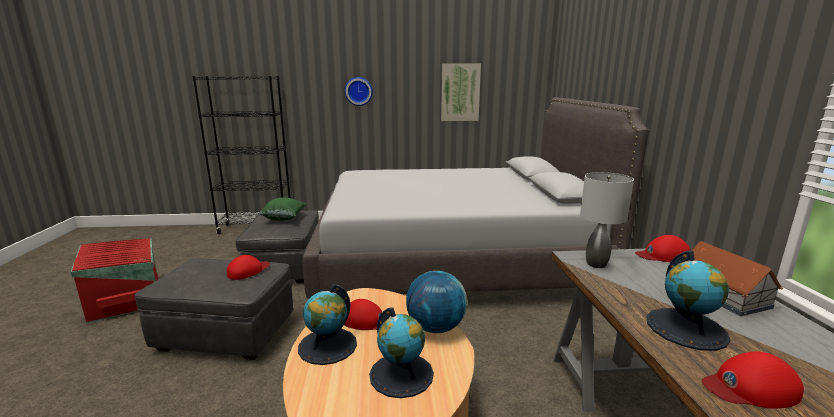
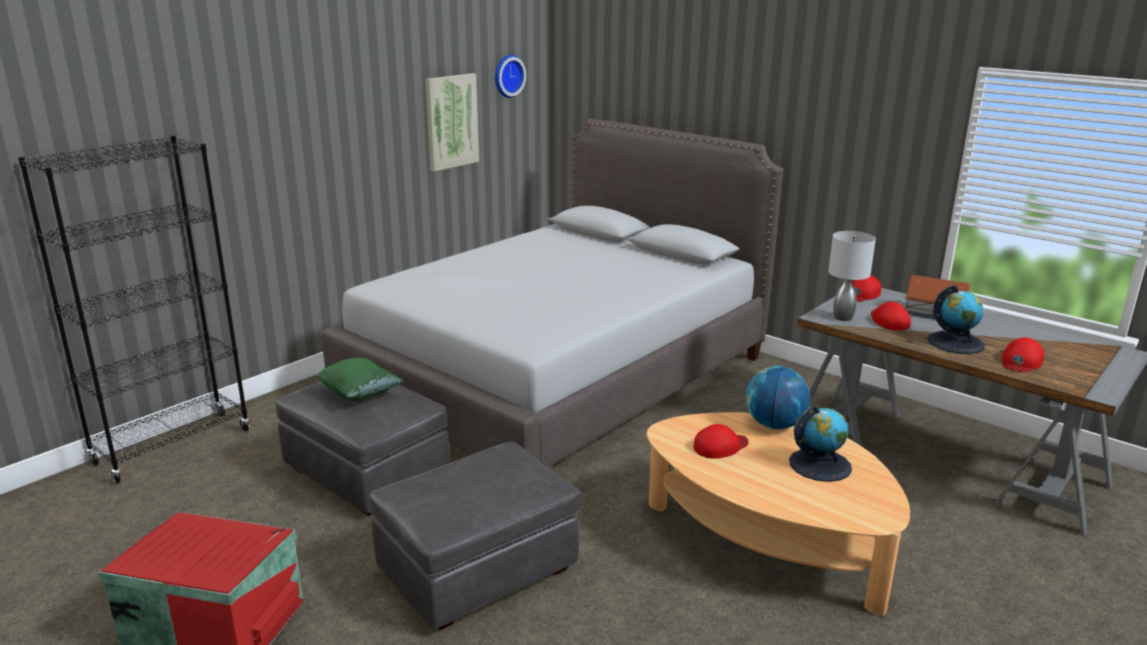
camera: 45 degrees left, 5 degrees up
red cap [227,255,270,280] -> red cap moved to [871,302,911,330]
globe [298,284,357,365] -> none
wall clock [345,77,373,106] -> wall clock moved to [495,55,526,98]

